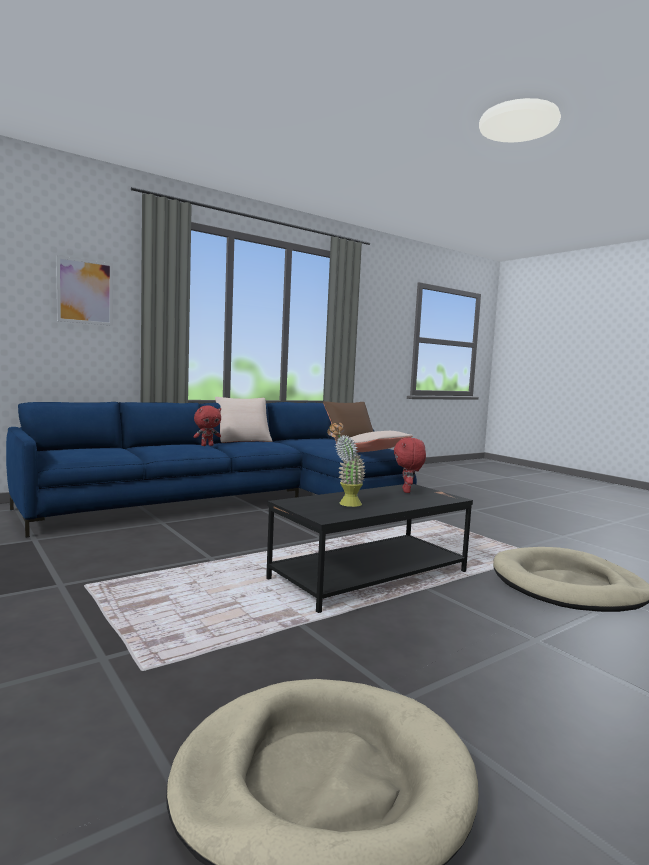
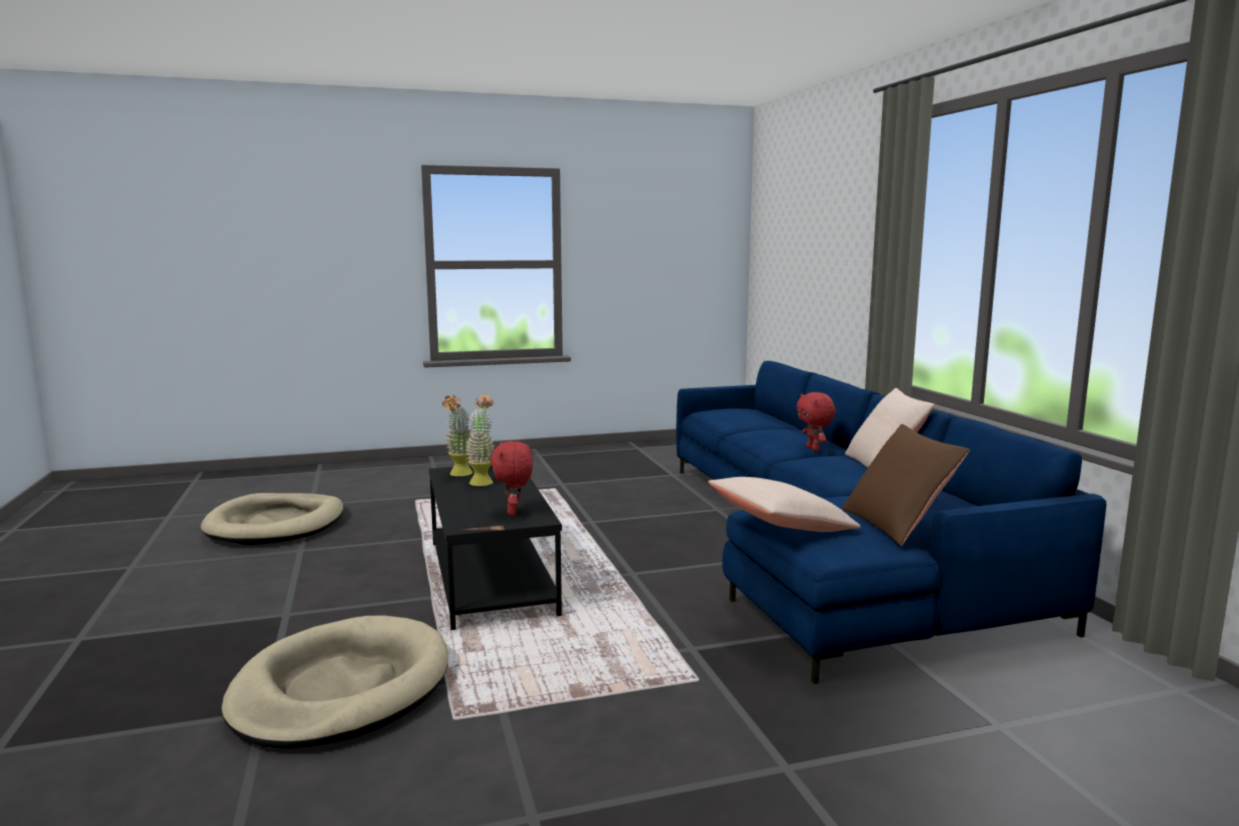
camera: 110 degrees right, 5 degrees up
picture [56,255,113,326] -> none
red plush toy [394,438,426,493] -> red plush toy turned 120 degrees counterclockwise [491,441,533,516]
none -> potted plant [442,395,473,476]

